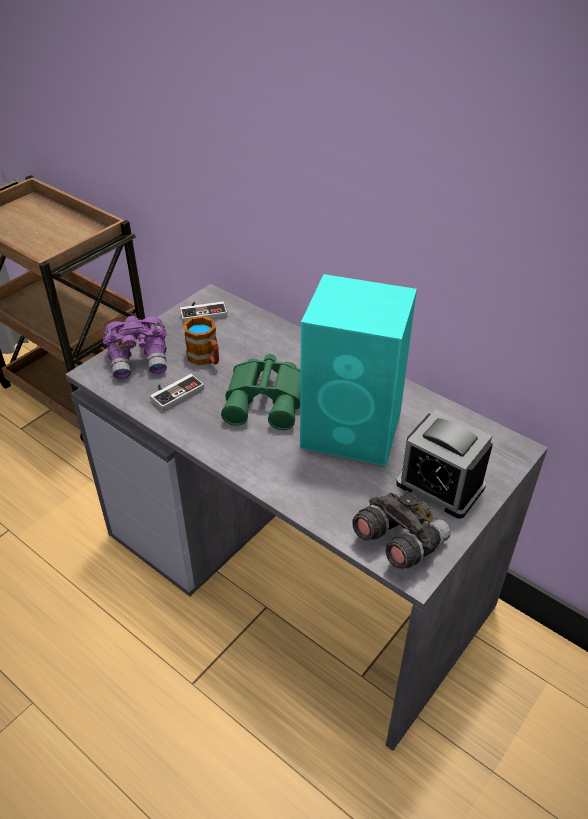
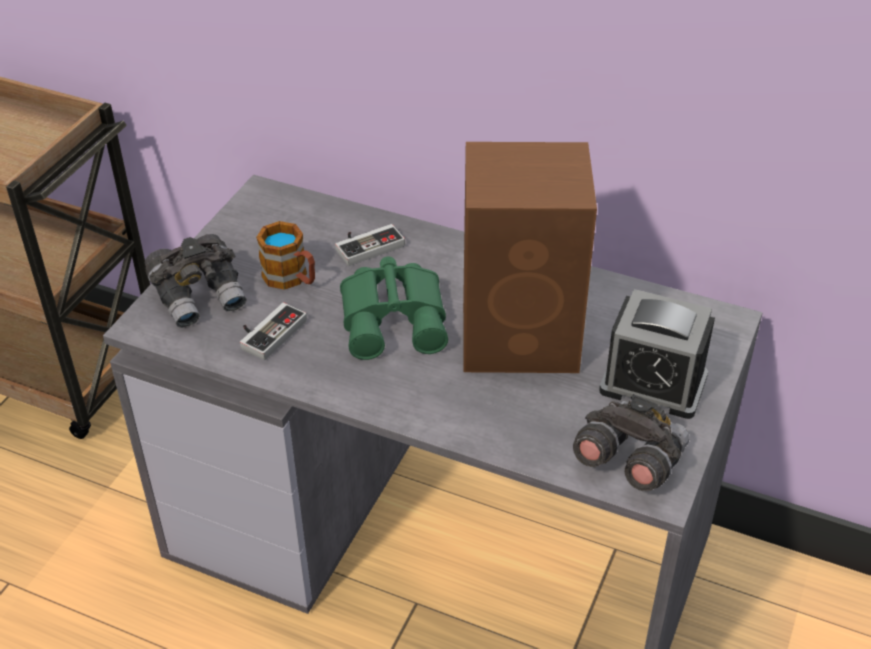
camera: 15 degrees left, 0 degrees up
purple binoculars [103,316,167,379] -> grey binoculars [145,234,247,328]
game controller [180,301,227,324] -> game controller moved to [335,224,405,266]
turquoise speaker [300,274,417,466] -> brown speaker [463,142,597,373]

